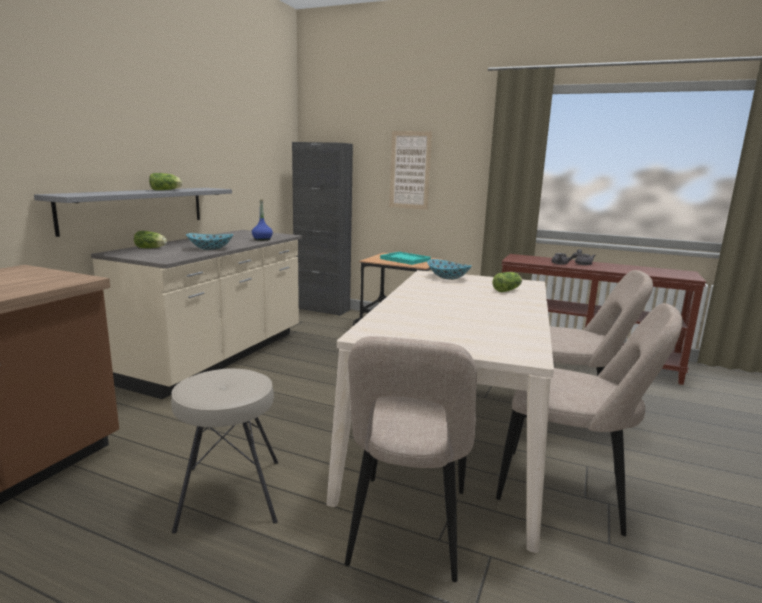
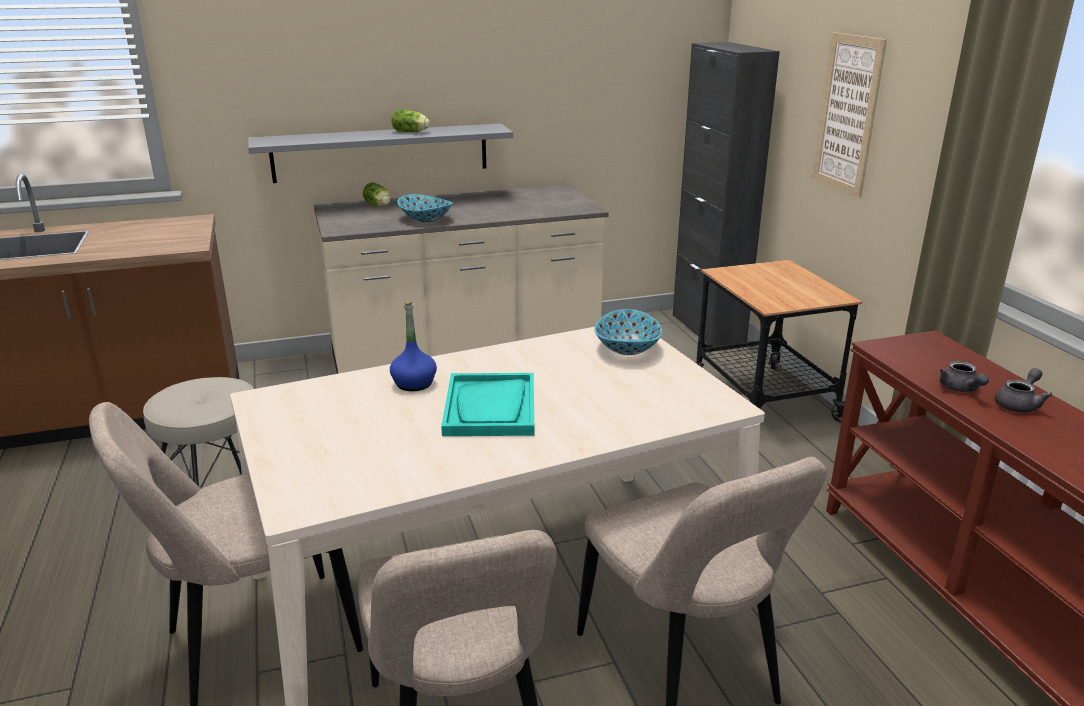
camera: 50 degrees right, 10 degrees up
blue bottle [252,199,273,241] -> blue bottle moved to [390,301,437,391]
turquoise tray [380,252,431,265] -> turquoise tray moved to [441,373,534,436]
lettuce [492,272,522,292] -> none

